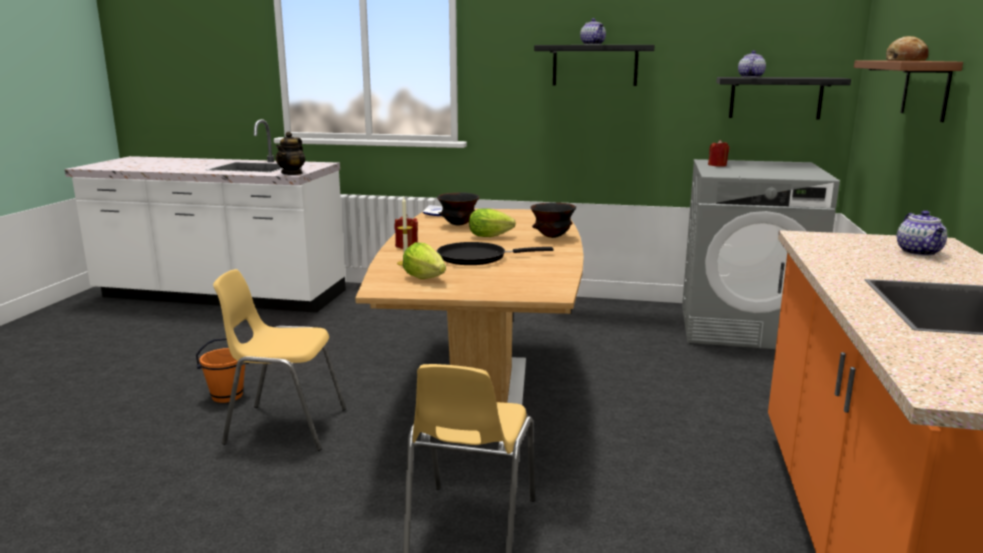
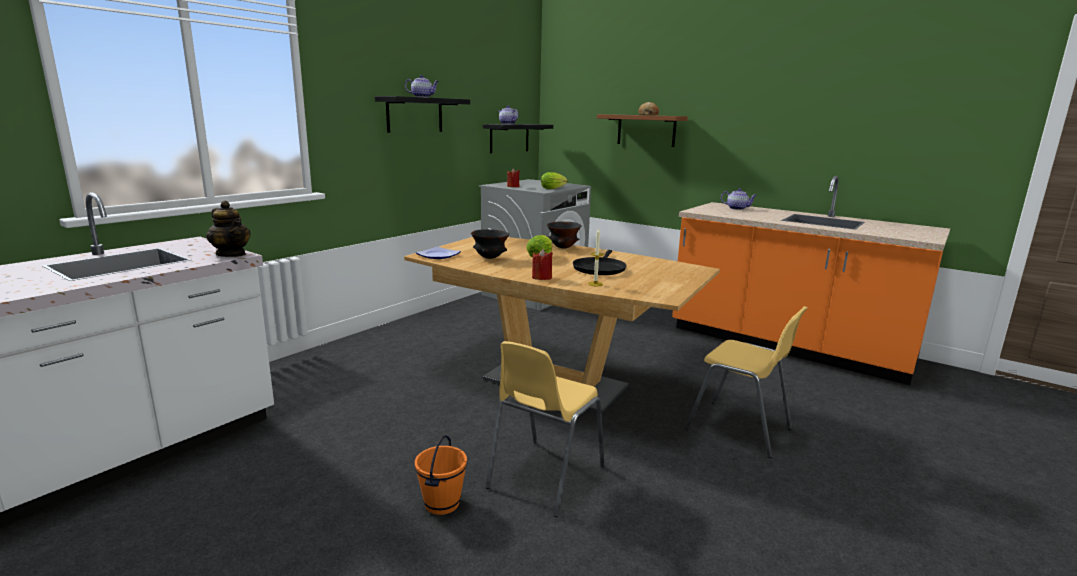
camera: 65 degrees left, 0 degrees up
lettuce [403,242,446,279] -> lettuce moved to [541,172,568,189]

